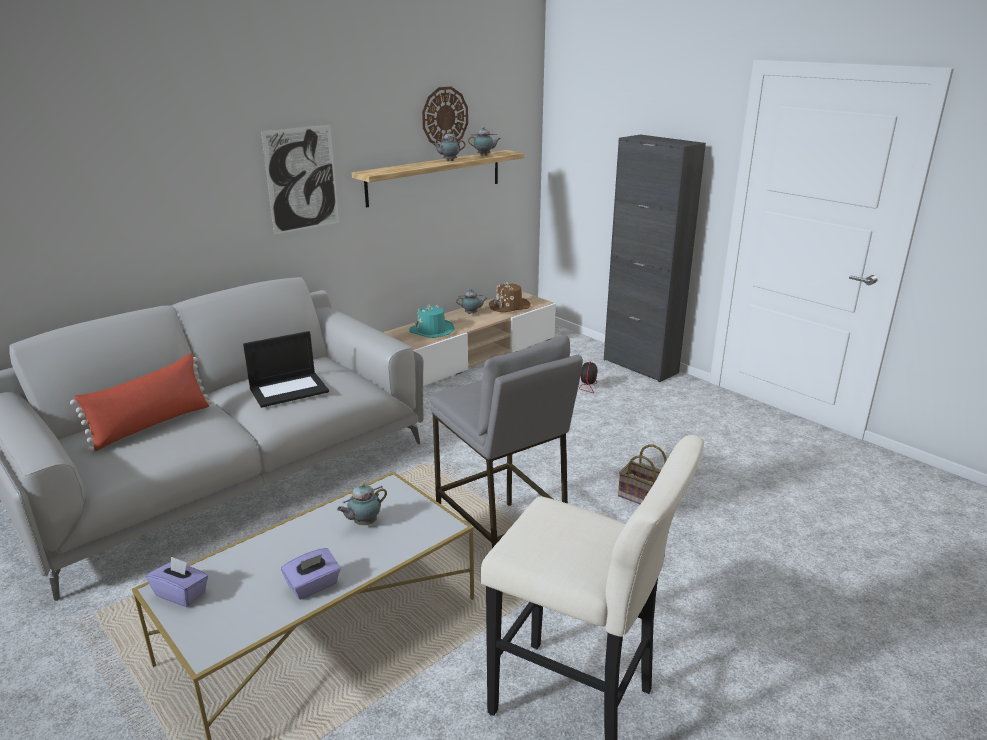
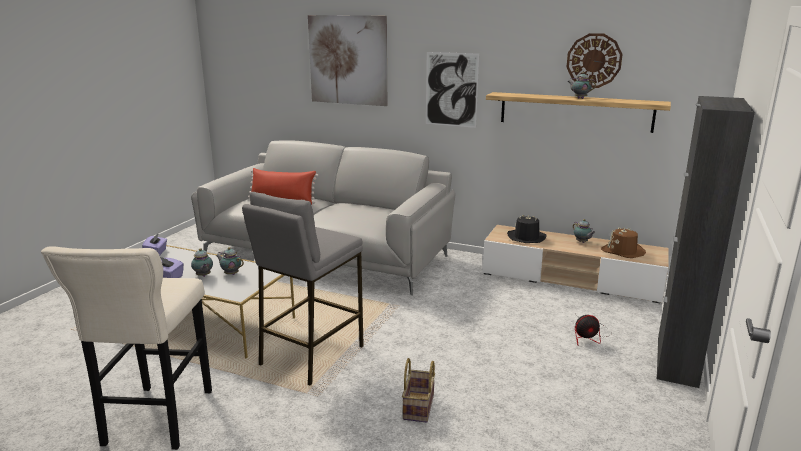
camera: 65 degrees right, 5 degrees down
laptop [243,331,329,408] -> none
turquoise hat [409,305,455,338] -> black hat [507,215,547,243]
teapot [468,127,501,156] -> teapot moved to [191,248,213,277]
none -> picture [308,15,387,106]

